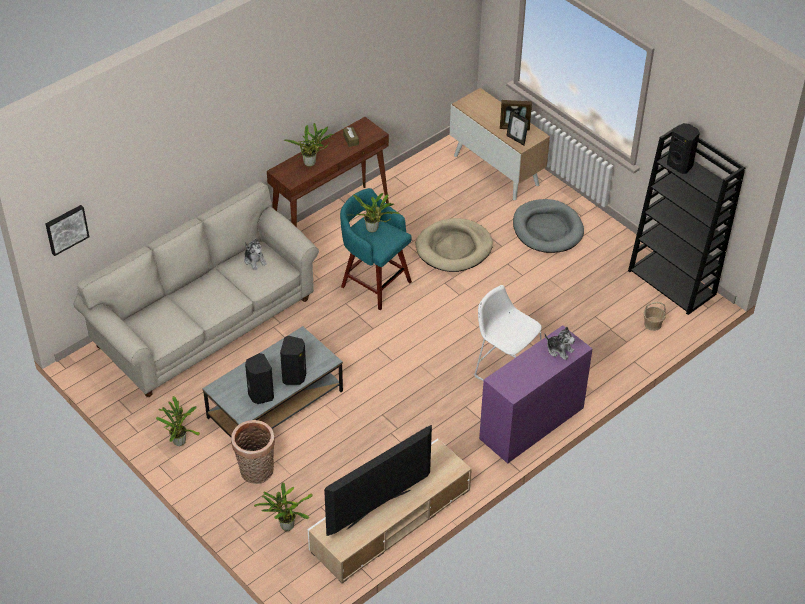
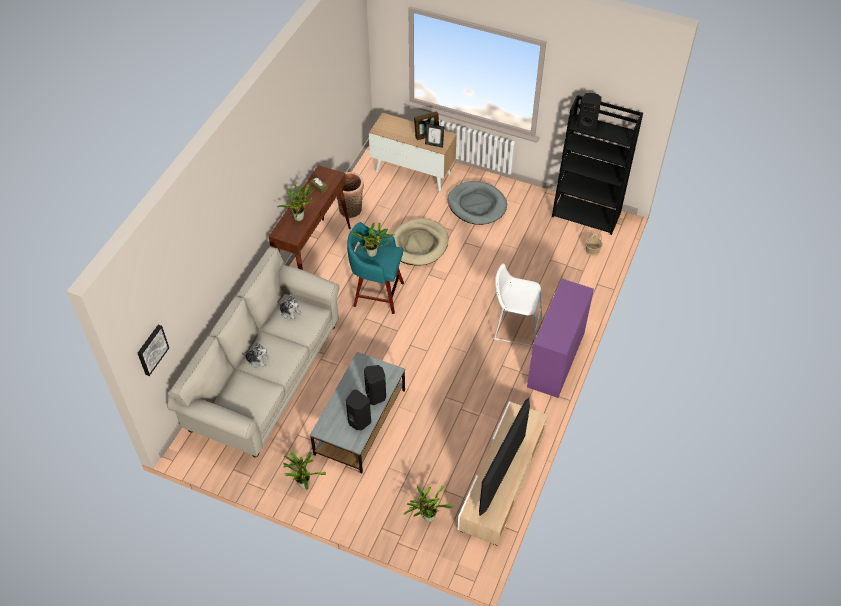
camera: 25 degrees left, 5 degrees up
basket [231,420,275,484] -> basket moved to [337,172,364,218]
plush toy [545,327,575,360] -> plush toy moved to [242,342,269,368]

